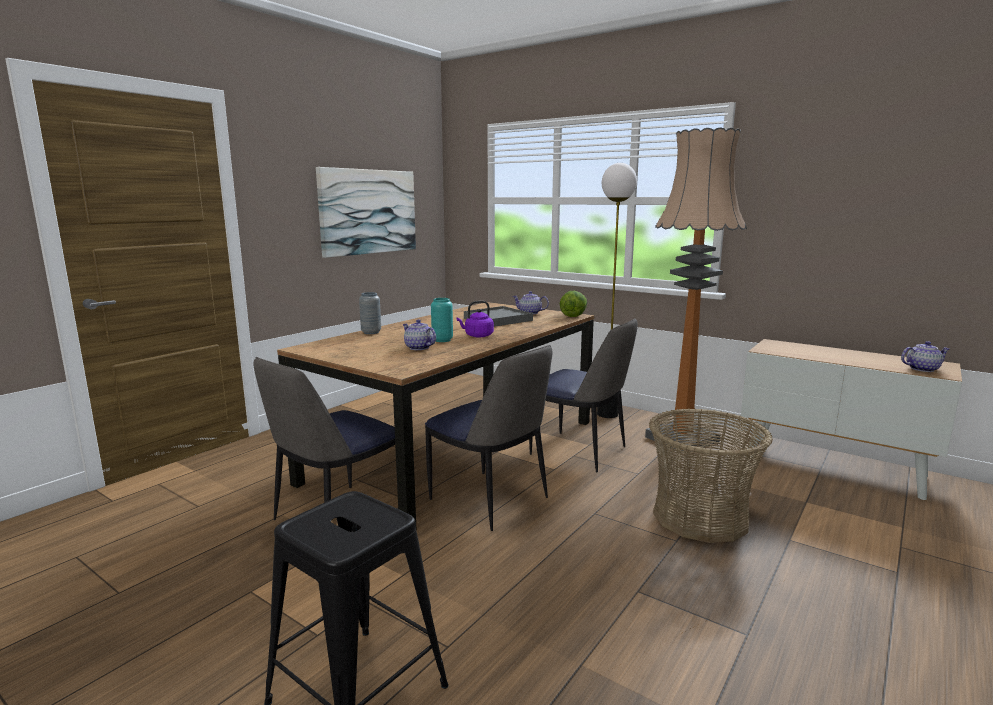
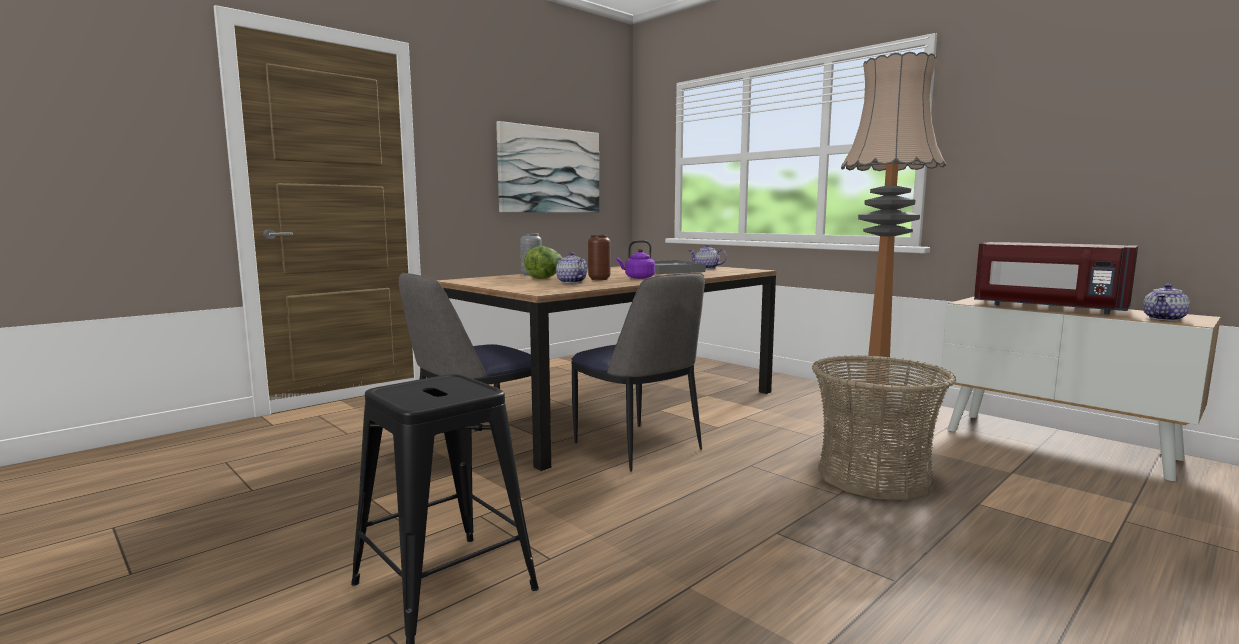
camera: 10 degrees right, 5 degrees down
turquoise vase [431,298,453,342] -> brown vase [588,235,610,280]
chair [529,318,638,472] -> none
lettuce [560,291,587,317] -> lettuce moved to [524,246,562,279]
floor lamp [597,163,637,418] -> none
teapot [901,341,949,372] -> teapot turned 135 degrees clockwise [1143,284,1190,321]
none -> red microwave [974,242,1138,314]

